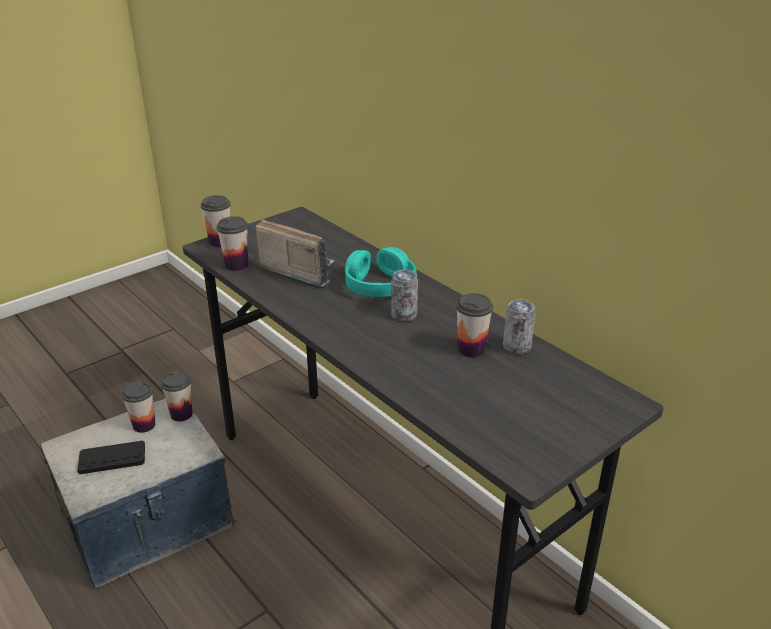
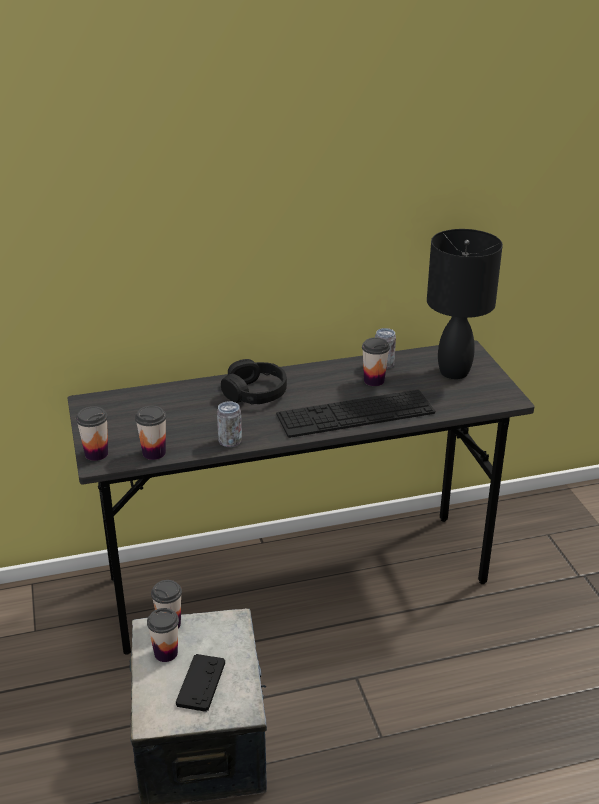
camera: 65 degrees left, 0 degrees up
radio [256,219,335,287] -> none
turquoise headphones [345,247,417,297] -> black headphones [221,359,287,405]
can [391,270,418,321] -> can moved to [217,401,242,447]
none -> keyboard [276,390,435,438]
none -> black table lamp [427,229,503,379]

